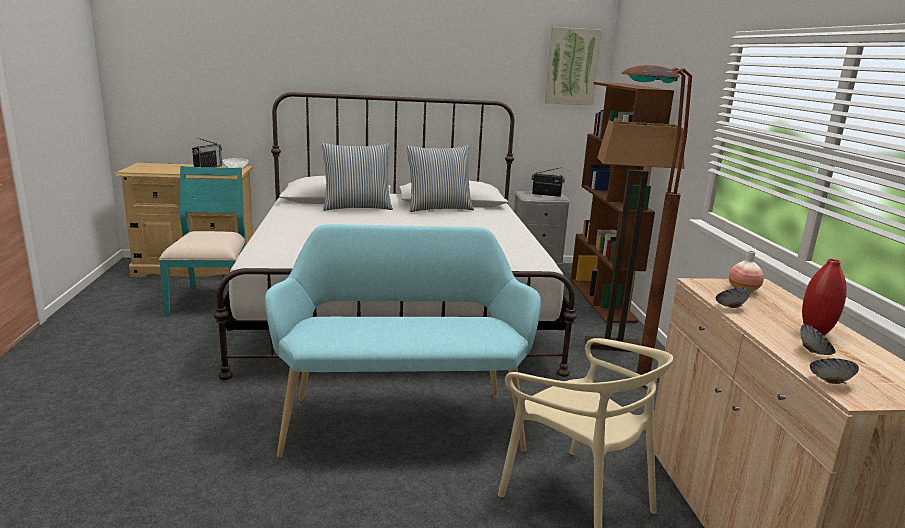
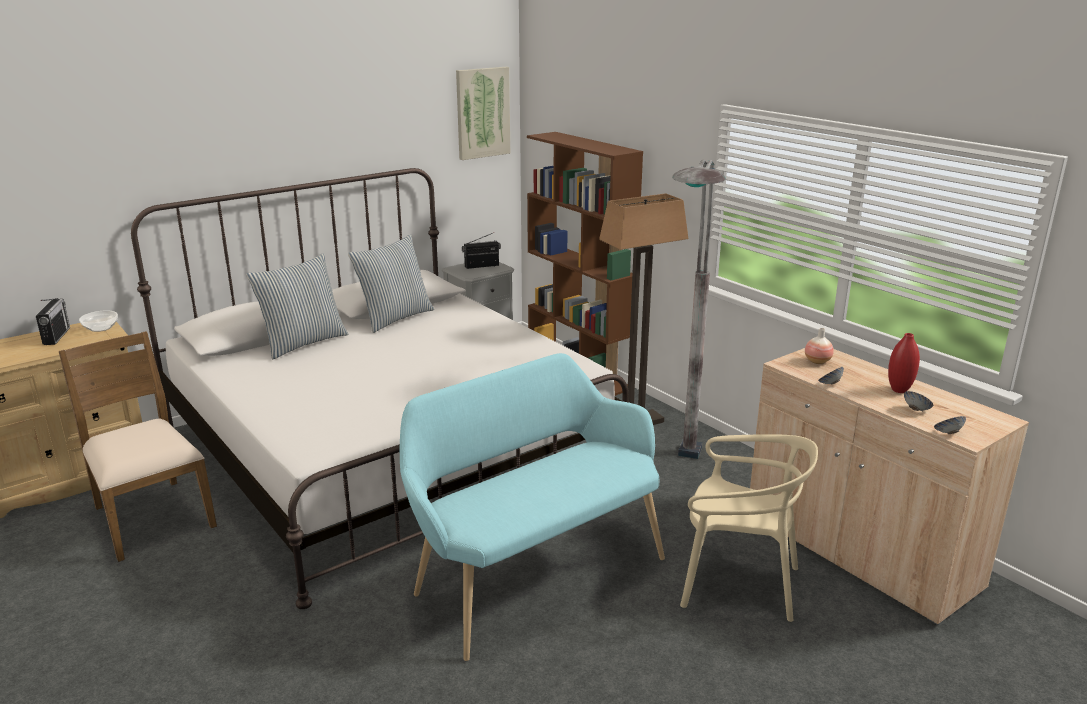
camera: 30 degrees left, 5 degrees up
turquoise chair [159,166,246,317] -> brown chair [59,331,217,562]
brown floor lamp [621,65,692,389] -> grey floor lamp [672,159,726,459]

